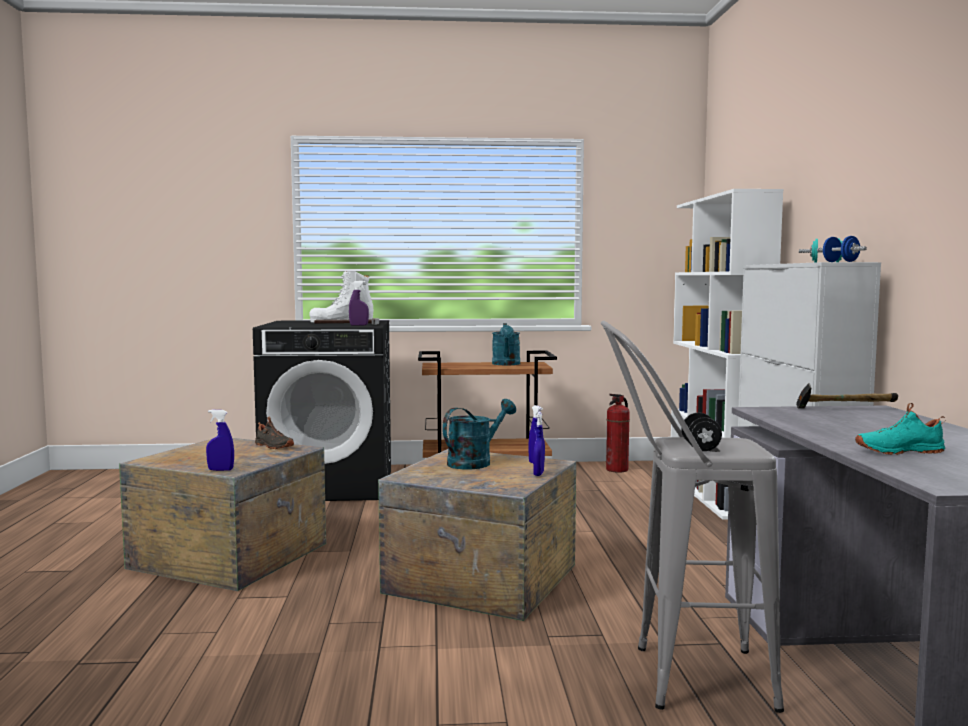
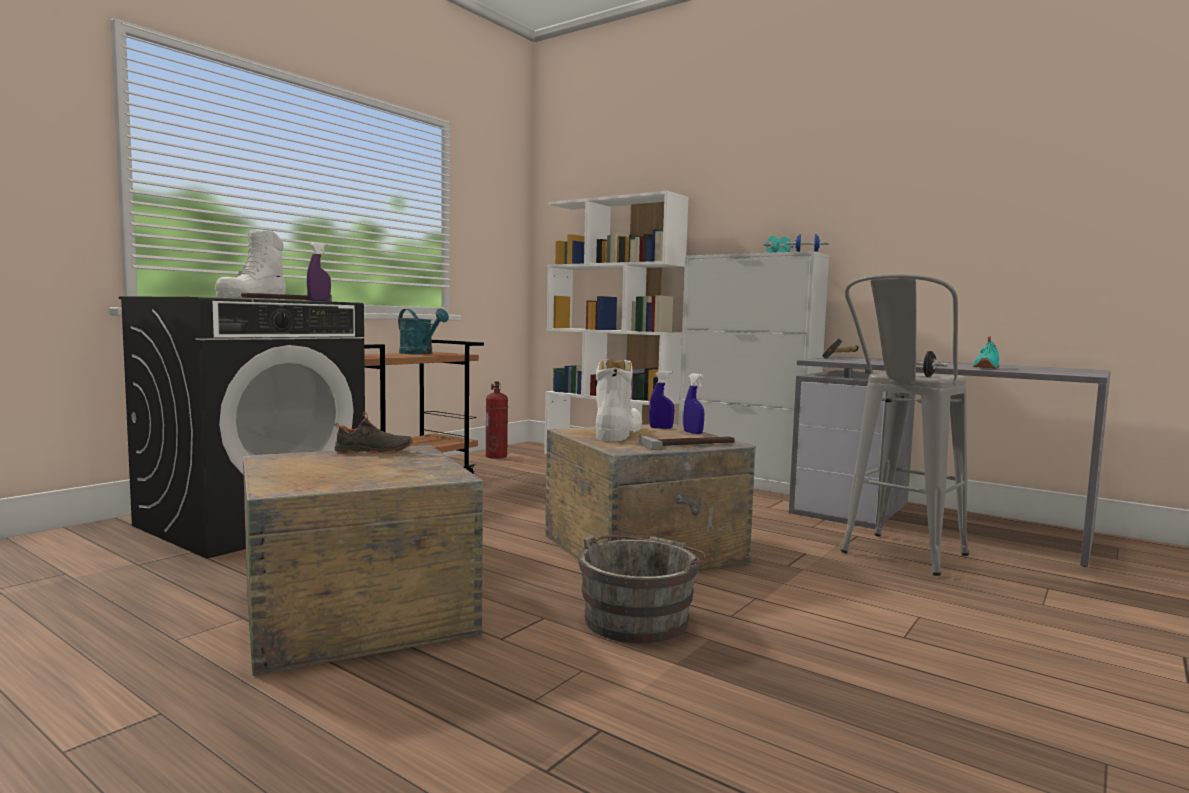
camera: 50 degrees left, 0 degrees up
blue spray bottle [206,410,234,471] -> none
turquoise watering can [442,399,516,469] -> white boot [595,359,642,441]
none -> grey bucket [578,535,706,643]
none -> hammer [639,435,735,450]

